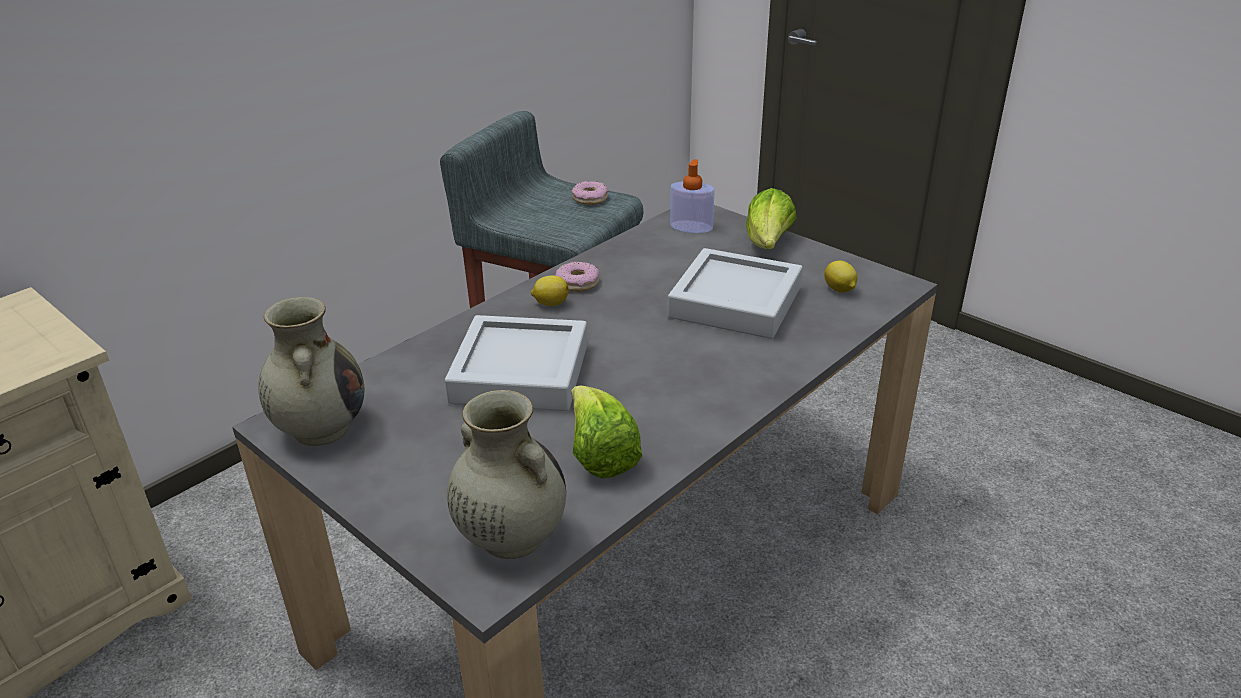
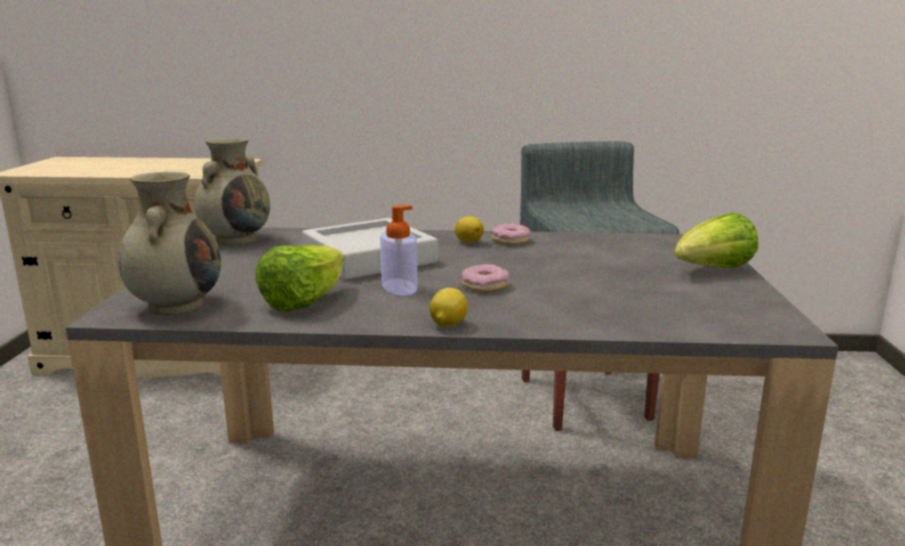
camera: 50 degrees right, 15 degrees down
donut [572,181,608,205] -> donut moved to [461,264,509,293]
grey tray [668,248,803,339] -> none
soap dispenser [670,159,715,233] -> soap dispenser moved to [380,205,418,296]
lemon [824,261,857,293] -> lemon moved to [429,288,468,327]

